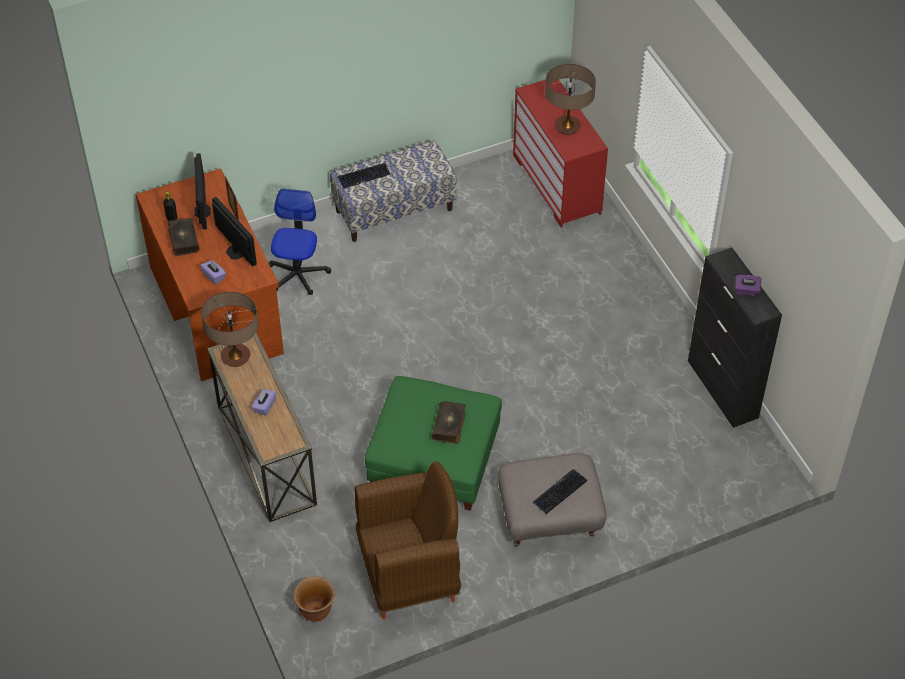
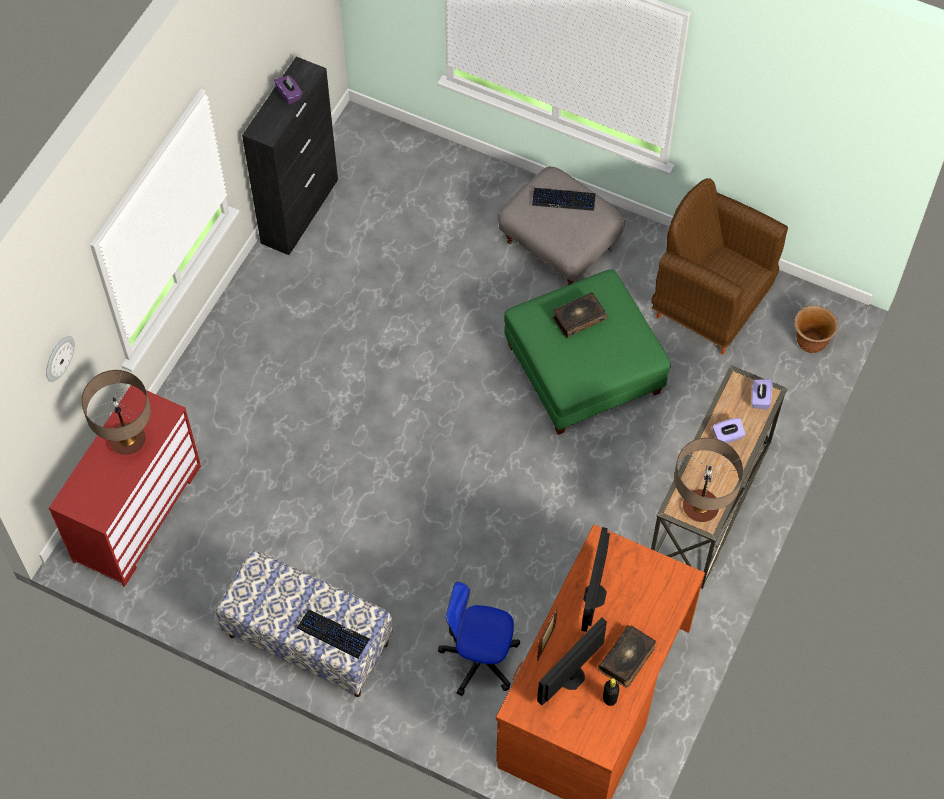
camera: 130 degrees left, 10 degrees up
purple tissue box [200,260,226,284] -> purple tissue box moved to [752,380,773,410]
office chair [269,189,331,295] -> office chair turned 45 degrees clockwise [438,582,520,696]
none -> wall clock [46,336,75,382]

